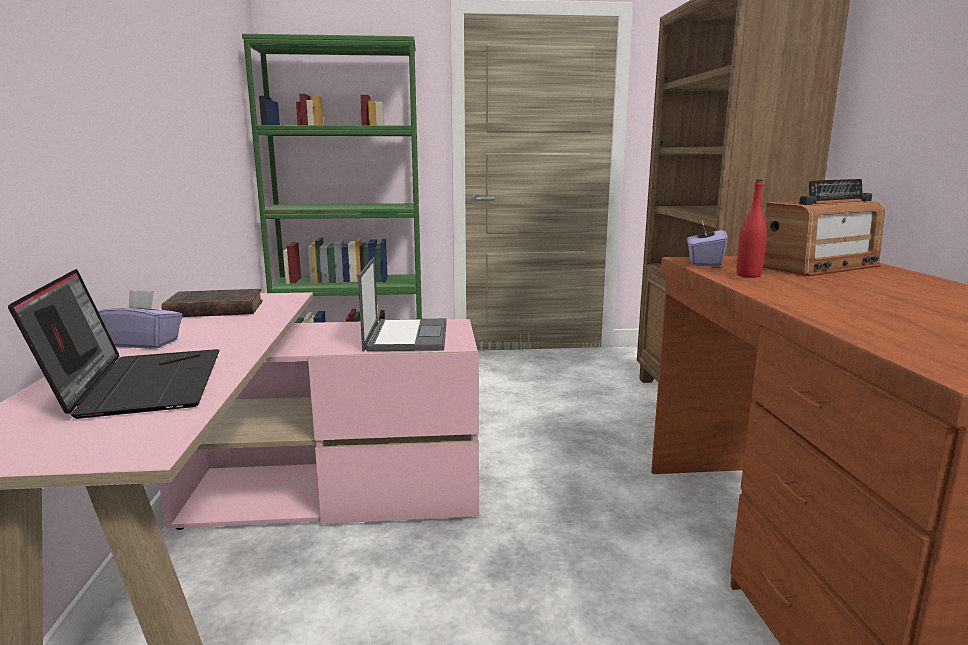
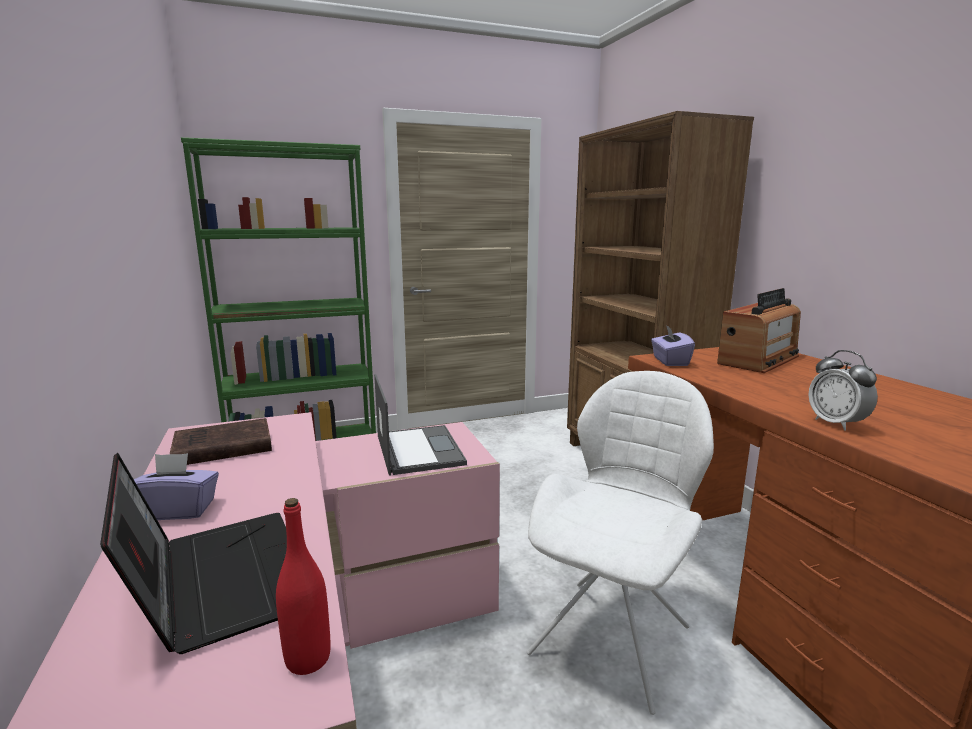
camera: 15 degrees left, 0 degrees up
red bottle [736,179,767,278] -> red bottle moved to [276,498,331,675]
none -> white chair [527,371,714,715]
none -> alarm clock [808,350,878,431]

